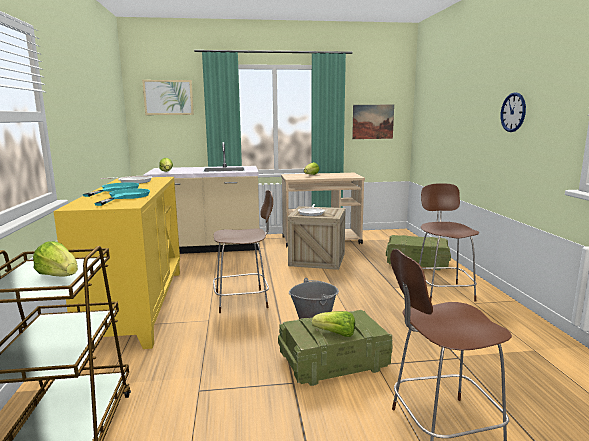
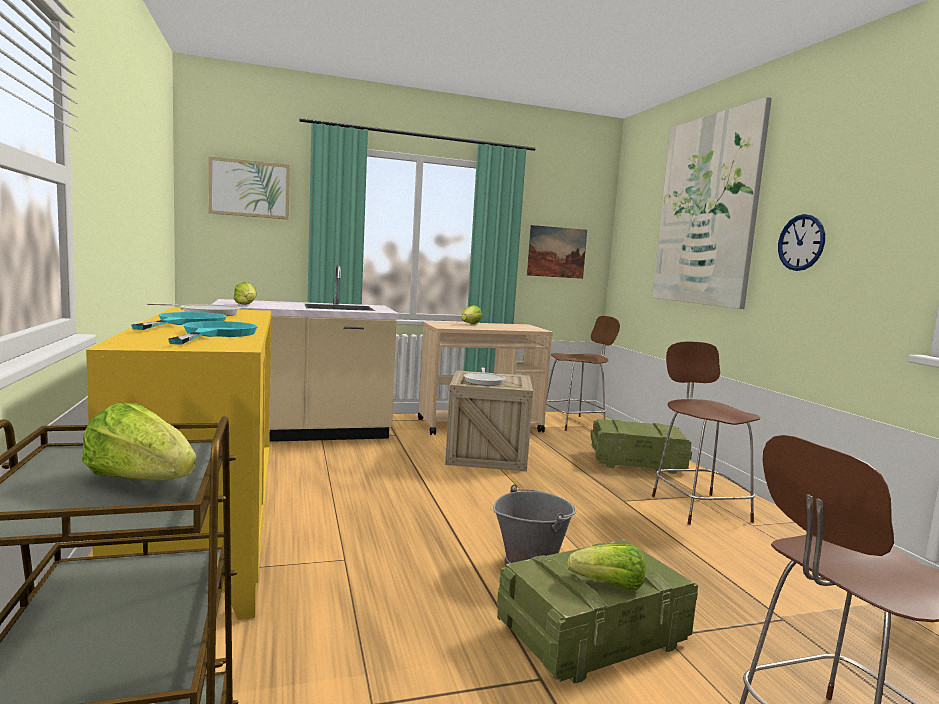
camera: 10 degrees left, 5 degrees down
brown chair [213,190,273,313] -> brown chair moved to [546,316,620,431]
none -> picture [652,97,772,309]

